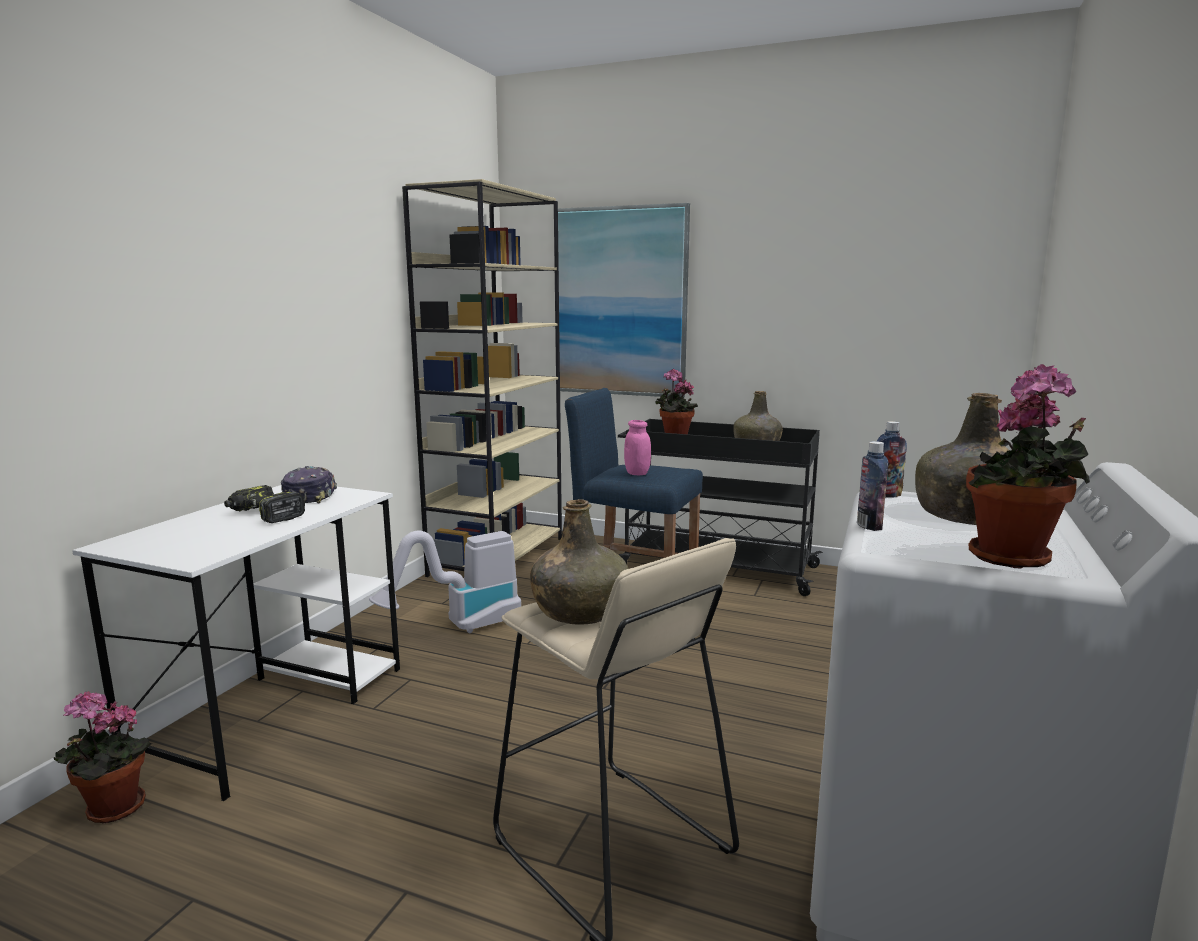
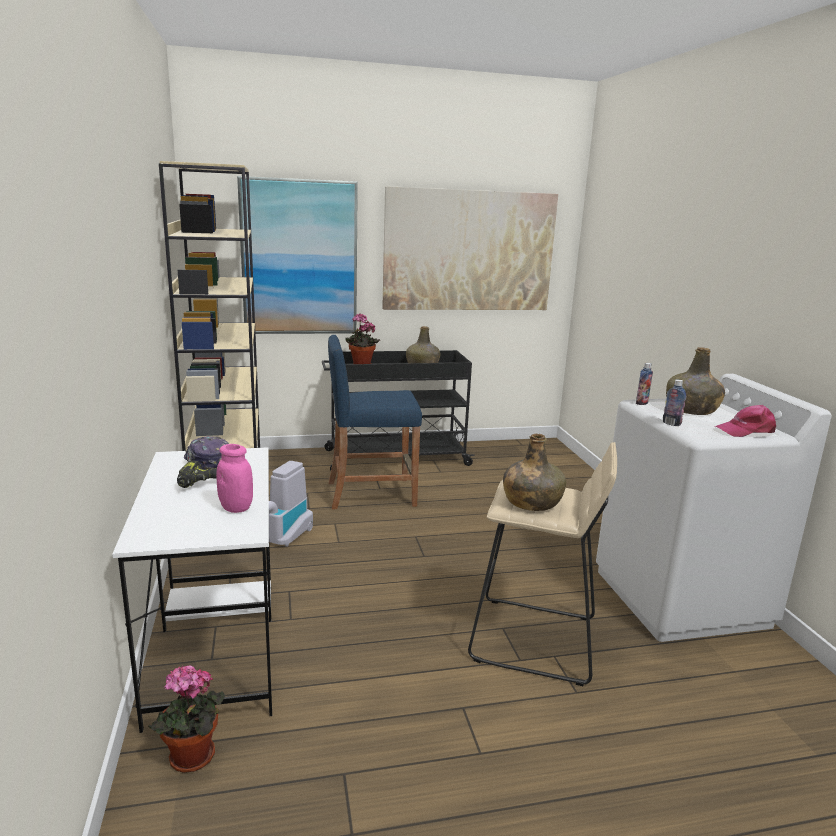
camera: 35 degrees left, 5 degrees up
pink jar [624,420,651,475] -> pink jar moved to [216,444,253,513]
potted plant [966,364,1090,568] -> pink cap [714,405,776,437]
none -> picture [382,186,558,310]

